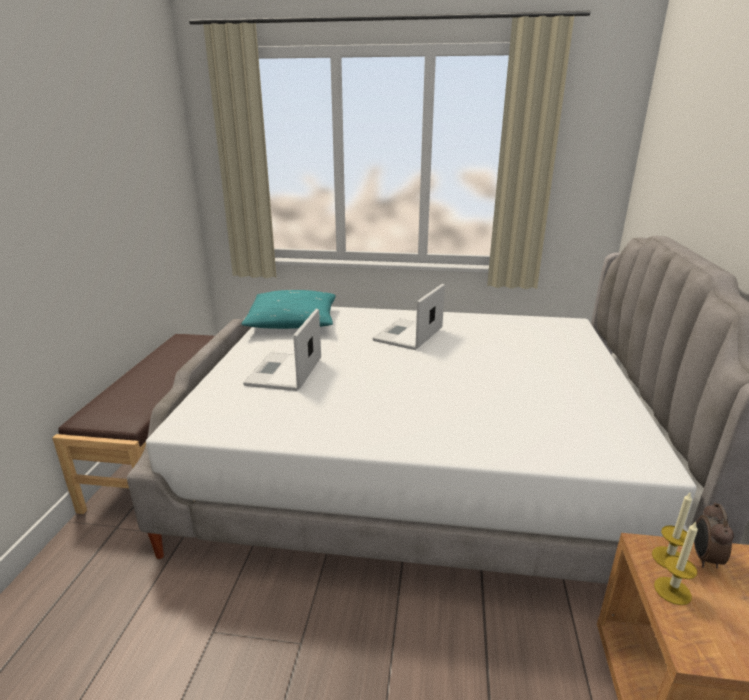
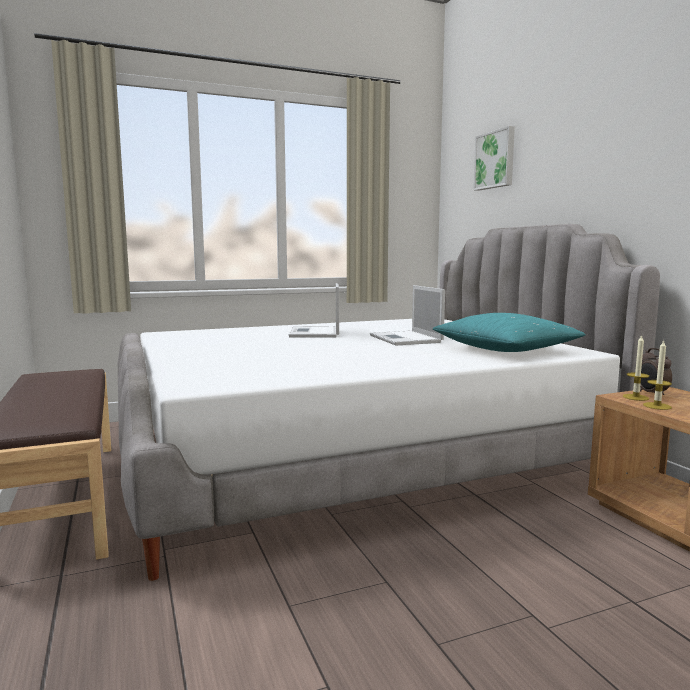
camera: 30 degrees left, 15 degrees down
turquoise pillow [241,290,336,329] -> turquoise pillow moved to [432,313,586,352]
laptop [243,309,321,391] -> laptop moved to [370,285,445,345]
none -> picture [473,126,515,191]

